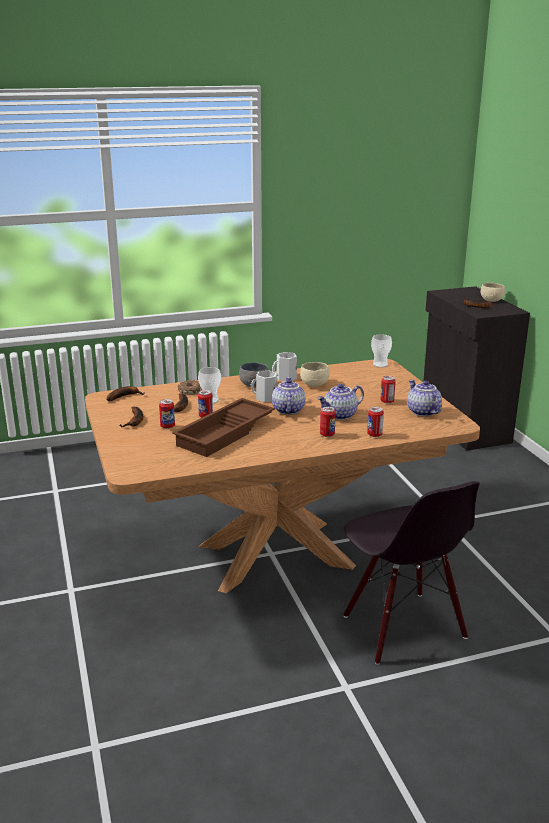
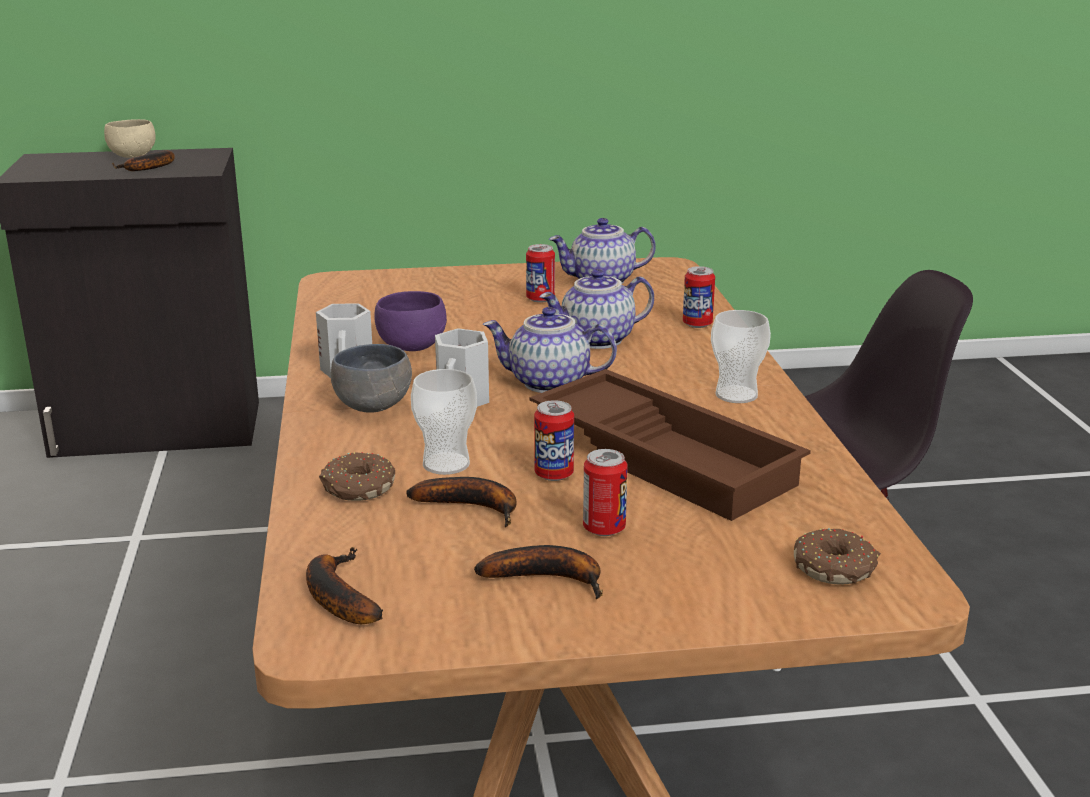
camera: 80 degrees left, 0 degrees up
beige bowl [300,362,330,387] -> purple bowl [374,291,447,351]
teapot [317,384,364,420] -> teapot turned 90 degrees clockwise [539,269,654,349]
can [320,407,336,437] -> none
cup [371,334,392,368] -> cup moved to [711,310,771,403]
none -> donut [794,528,881,585]

